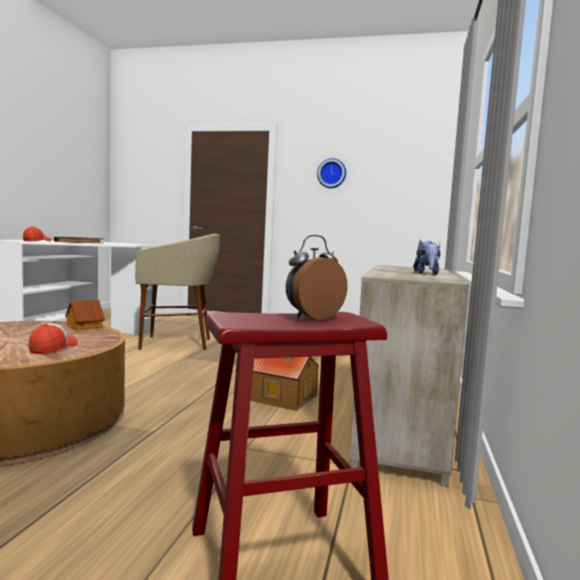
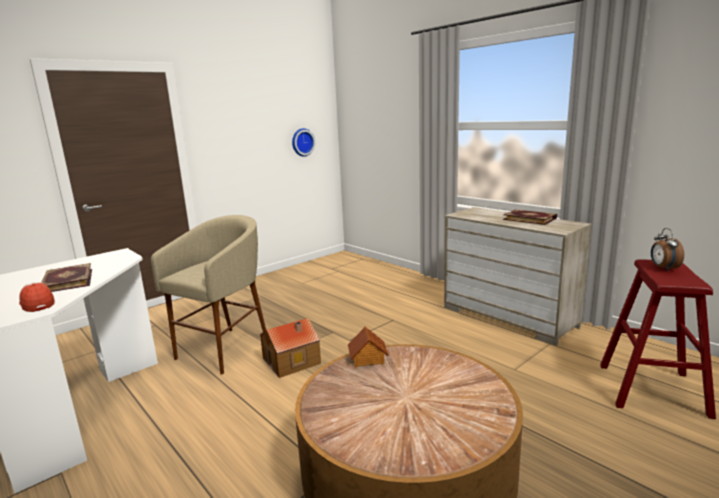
camera: 55 degrees left, 10 degrees up
cap [29,323,78,354] -> none
toy house [251,357,319,411] -> toy house moved to [260,318,321,378]
wall clock [317,158,346,188] -> wall clock moved to [292,128,315,157]
plush toy [413,240,440,275] -> book [503,209,557,225]

